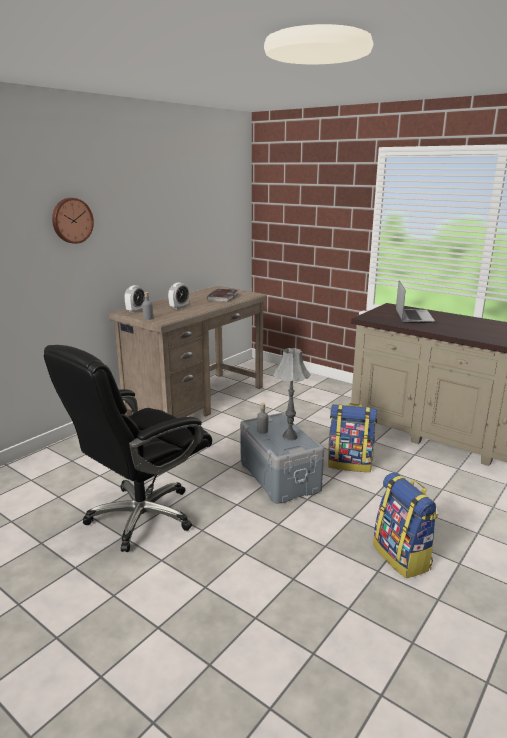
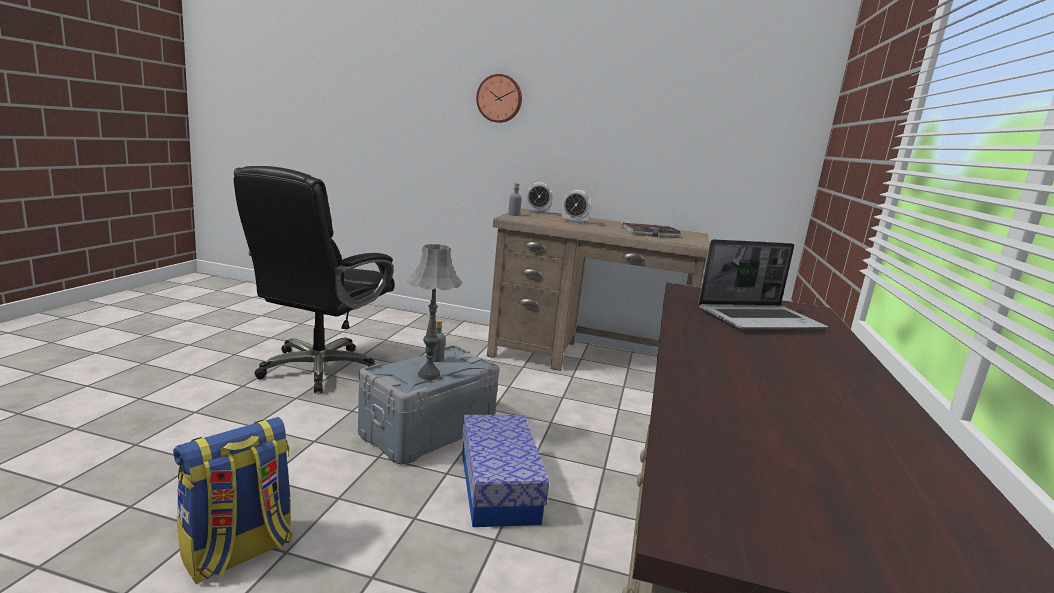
camera: 65 degrees right, 5 degrees down
black office chair [44,345,212,552] -> black office chair turned 90 degrees counterclockwise [234,166,395,393]
backpack [328,403,377,472] -> storage box [462,415,549,527]

